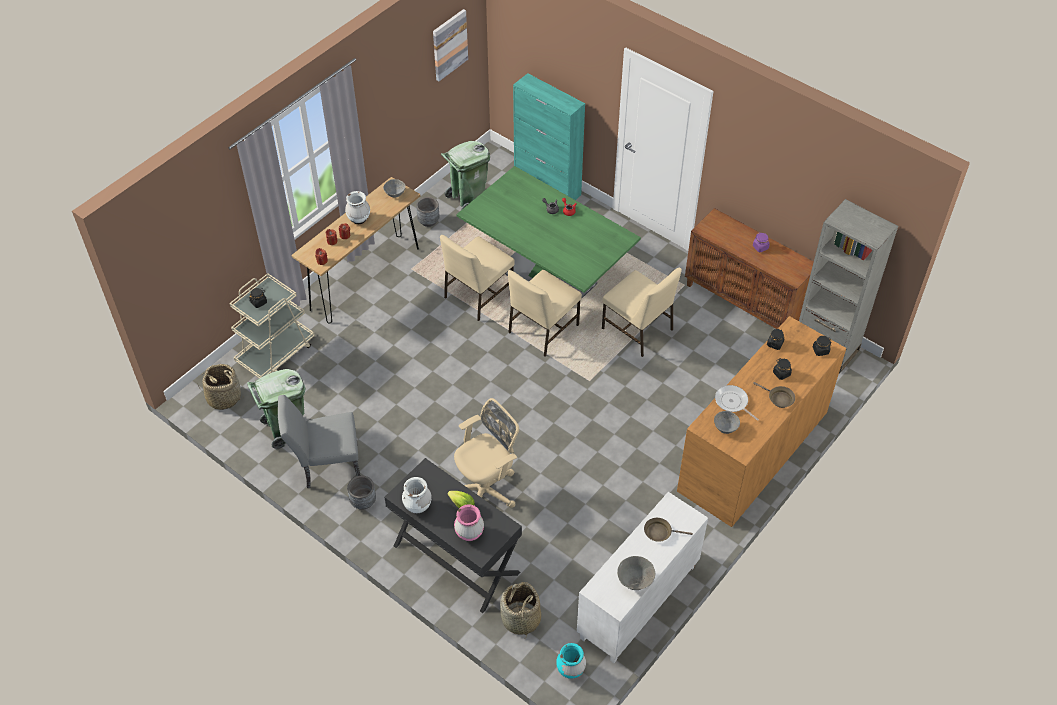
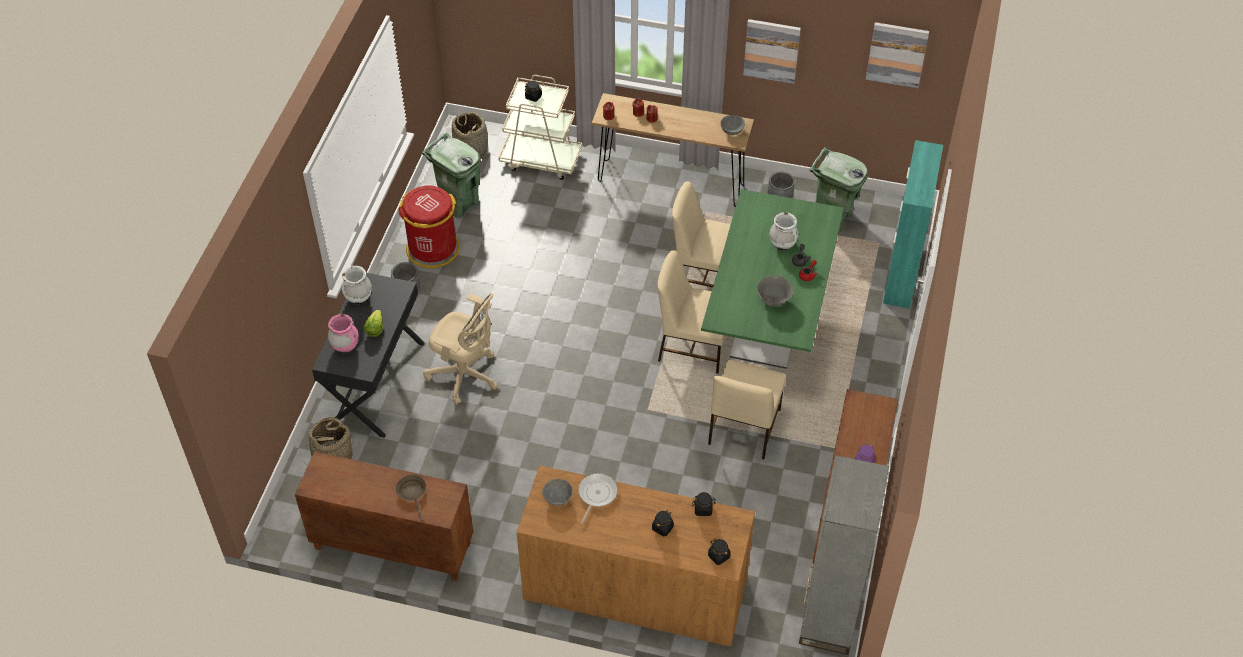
camera: 65 degrees right, 0 degrees up
grey chair [278,395,361,488] -> red trash can [398,186,460,268]
white vase [345,191,370,224] -> white vase moved to [770,212,799,250]
turquoise vase [556,643,586,679] -> none
white cabinet [577,492,708,663] -> brown cabinet [295,451,473,581]
grey bowl [617,556,655,590] -> grey bowl moved to [757,276,793,307]
brown frying pan [753,382,795,408] -> none
none -> picture [743,19,801,84]

